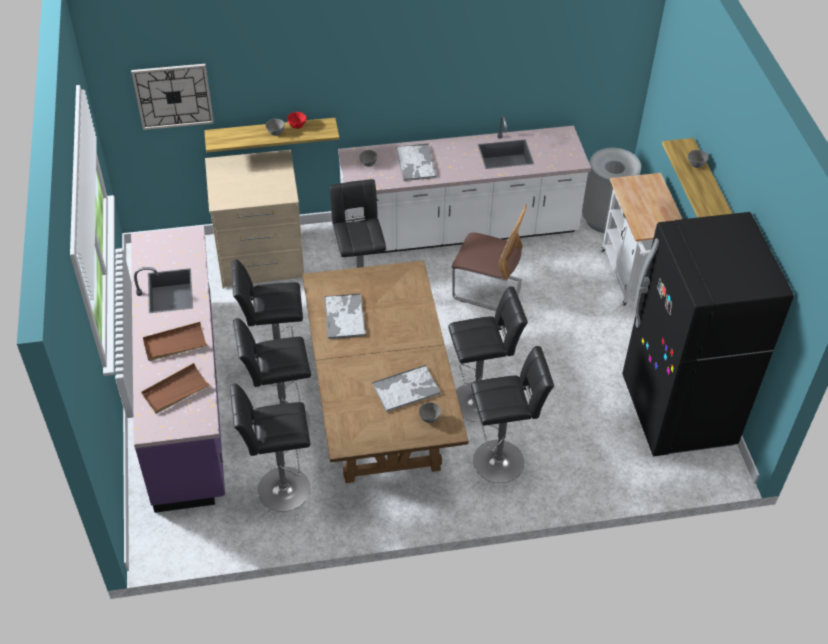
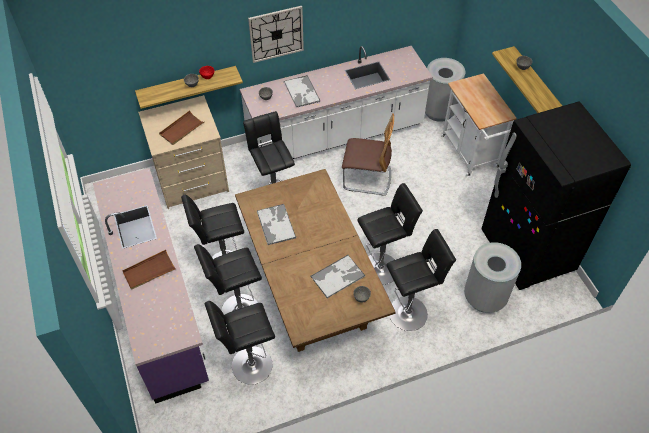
camera: 10 degrees left, 5 degrees up
wall clock [131,64,214,130] -> wall clock moved to [248,6,304,63]
brown tray [141,363,211,414] -> brown tray moved to [159,110,204,145]
none -> grey trash can [464,242,521,313]

